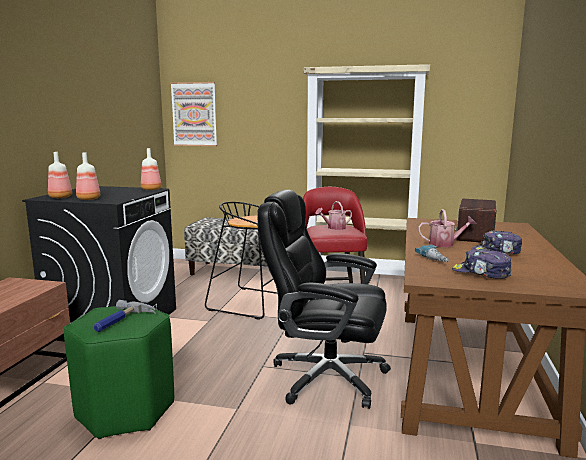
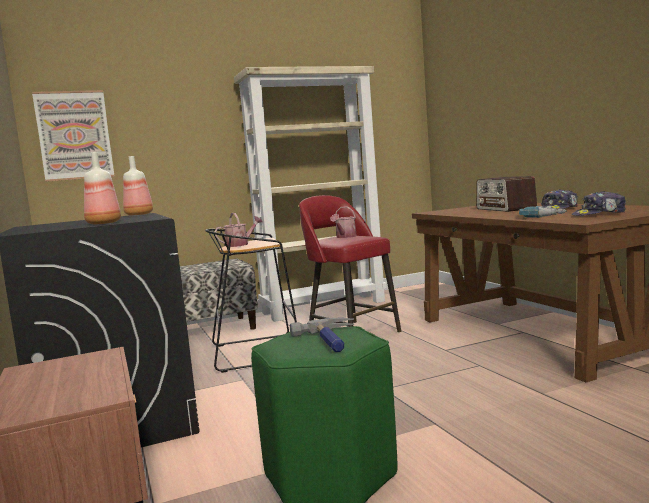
camera: 35 degrees left, 5 degrees down
bottle [48,152,72,198] -> none
black office chair [257,190,391,409] -> none
watering can [418,209,476,247] -> watering can moved to [215,213,263,247]

